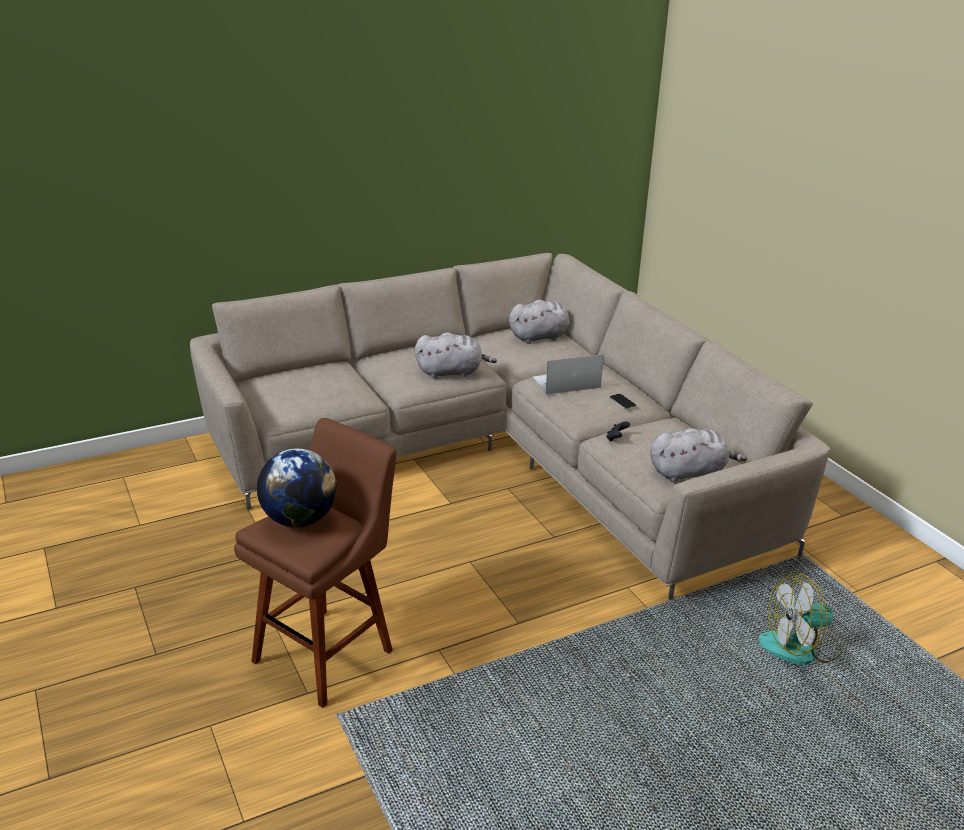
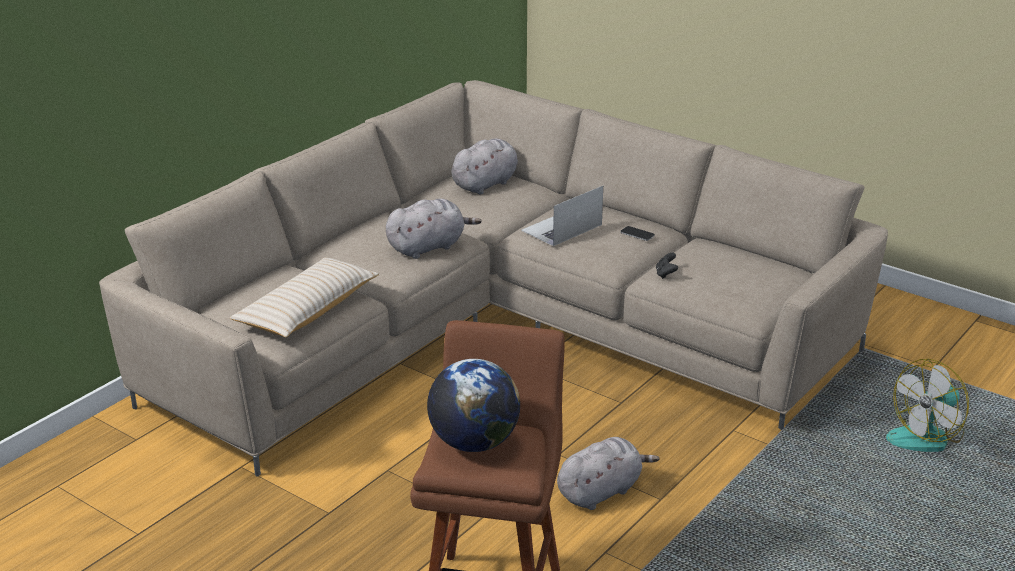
camera: 25 degrees left, 0 degrees up
grey plush toy [650,428,747,483] -> grey plush toy moved to [557,437,660,510]
none -> beige pillow [230,258,379,337]

